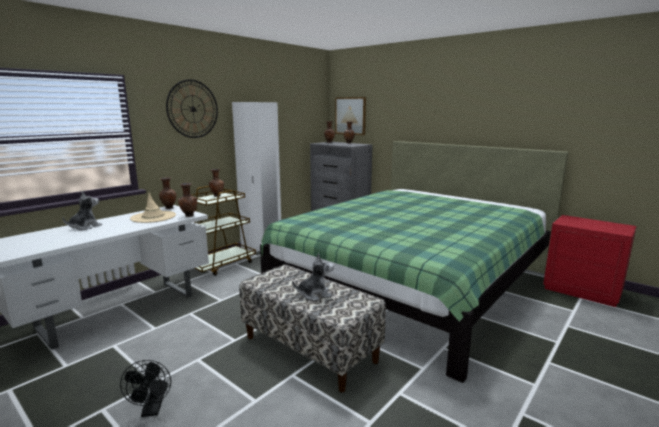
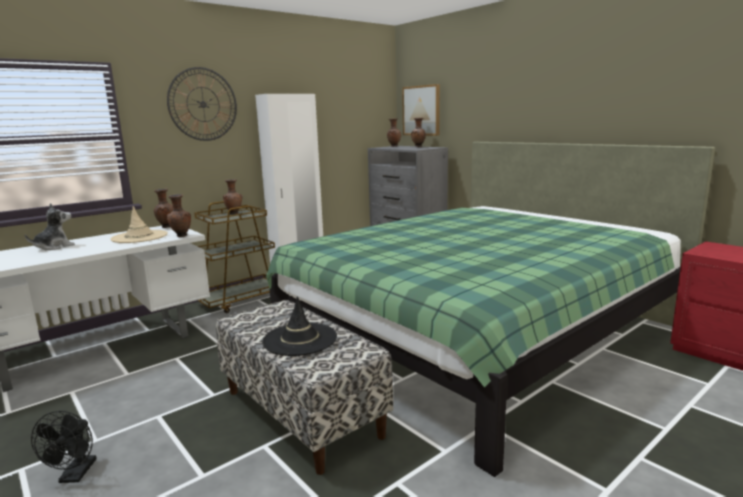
camera: 10 degrees right, 0 degrees up
plush toy [292,253,334,301] -> black hat [262,296,337,356]

